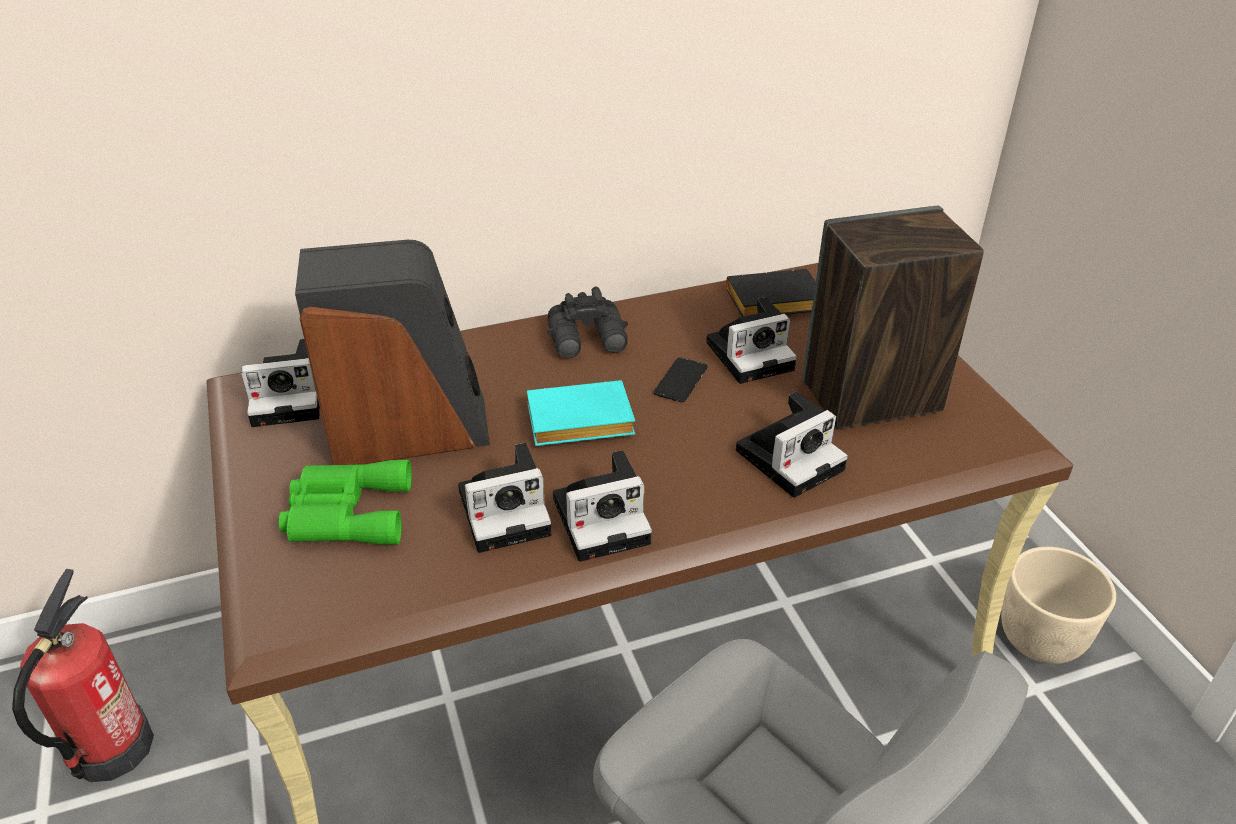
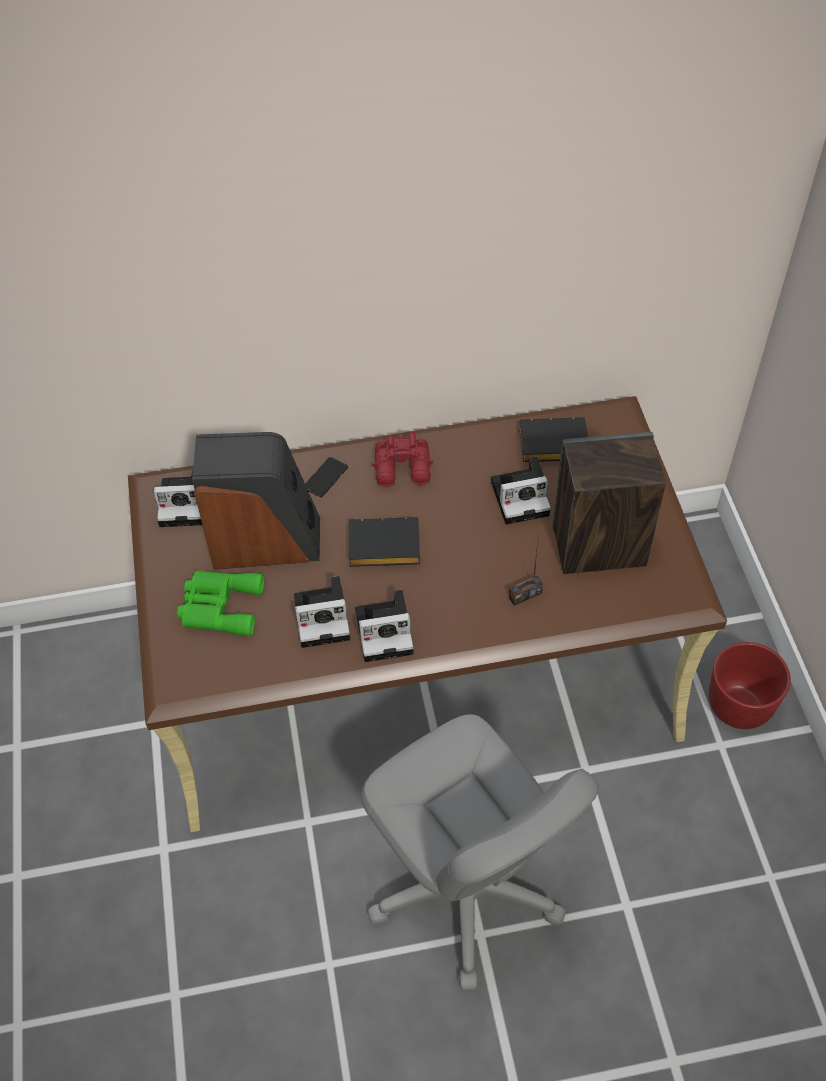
camera: 10 degrees right, 15 degrees up
fire extinguisher [12,569,154,782] -> none
turquoise book [527,380,635,446] -> black book [349,517,420,567]
black binoculars [547,287,628,358] -> red binoculars [372,431,433,487]
phone [654,358,708,402] -> phone moved to [305,457,348,497]
camera [736,392,848,498] -> radio [509,542,543,606]
beige planter [1001,547,1116,664] -> red planter [709,642,791,729]

